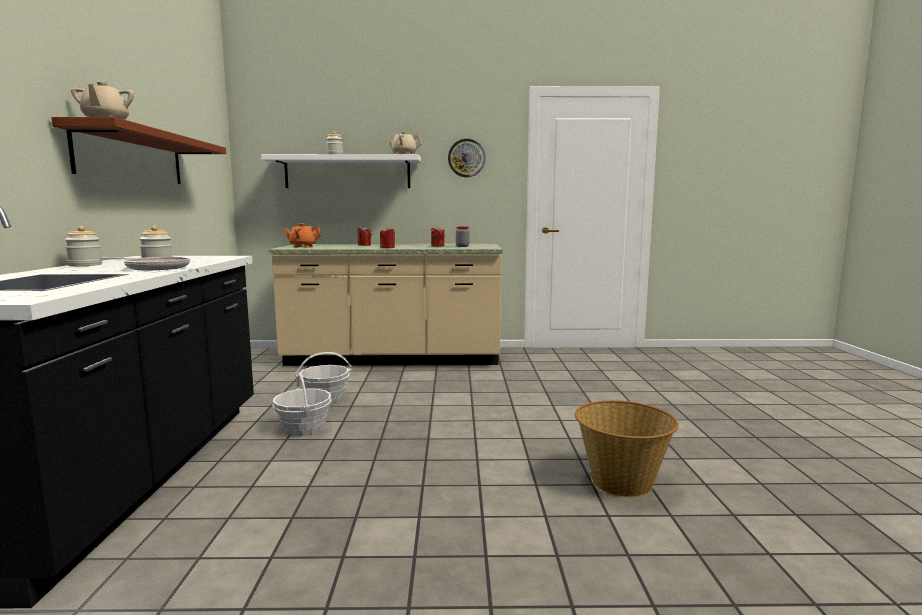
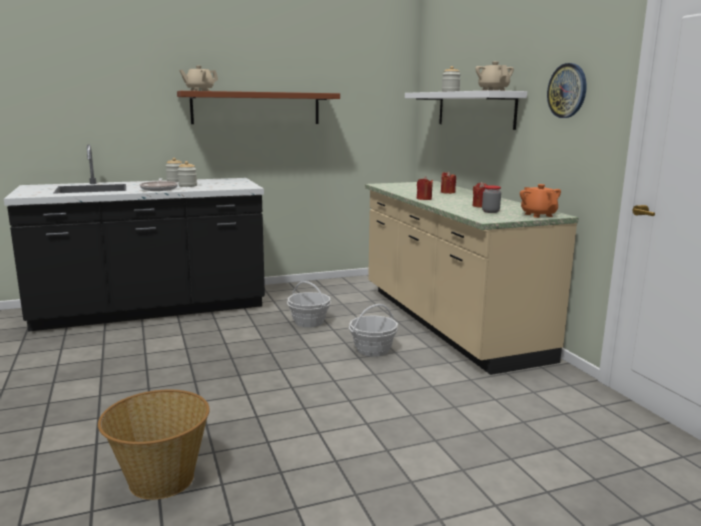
camera: 70 degrees right, 5 degrees up
basket [272,373,331,436] -> basket moved to [349,304,398,357]
orange teapot [283,223,322,248] -> orange teapot moved to [520,184,561,218]

